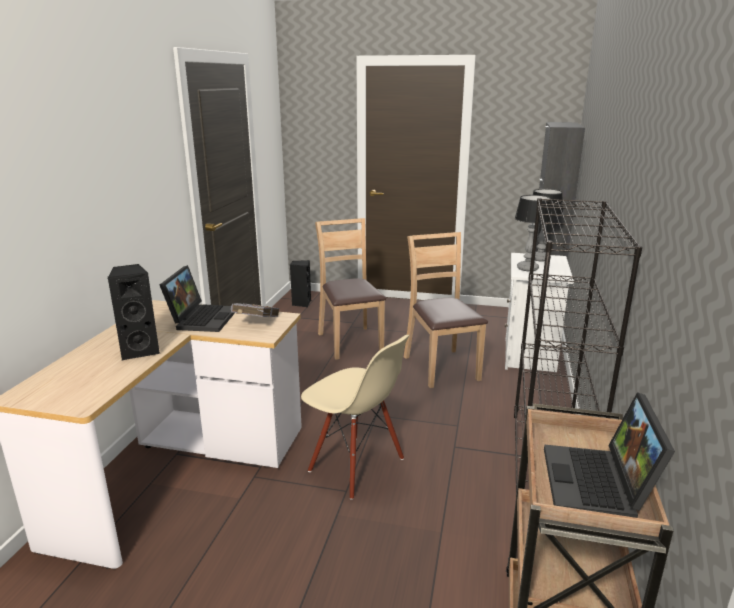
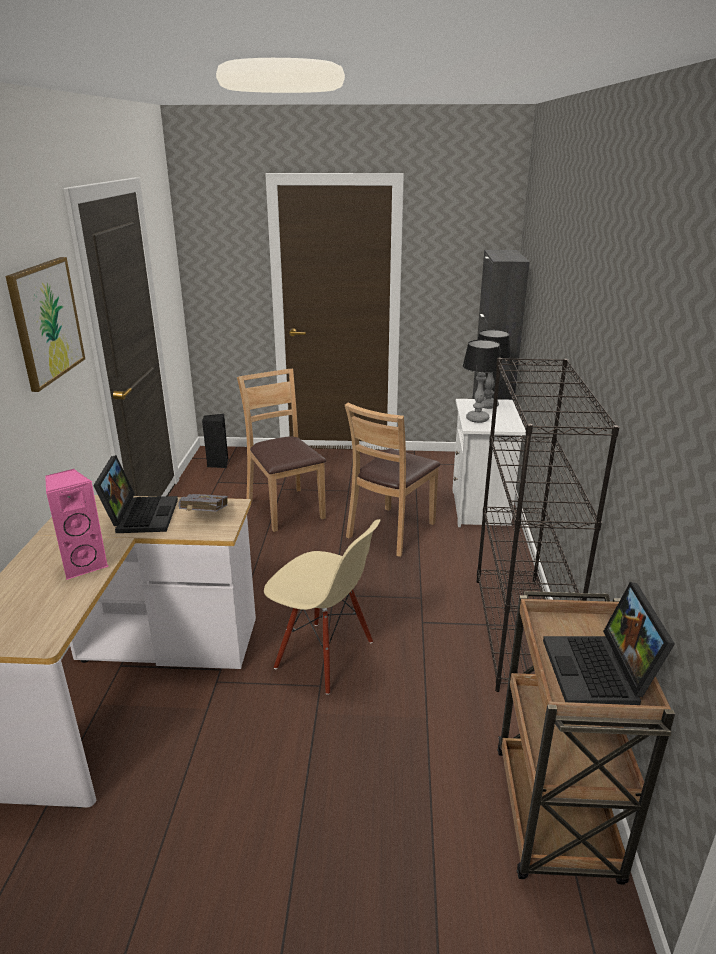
camera: 10 degrees left, 5 degrees up
black speaker [107,264,160,361] -> pink speaker [45,469,108,580]
brown chair [404,232,488,388] -> brown chair turned 120 degrees counterclockwise [345,403,441,557]
none -> picture [5,257,85,392]

